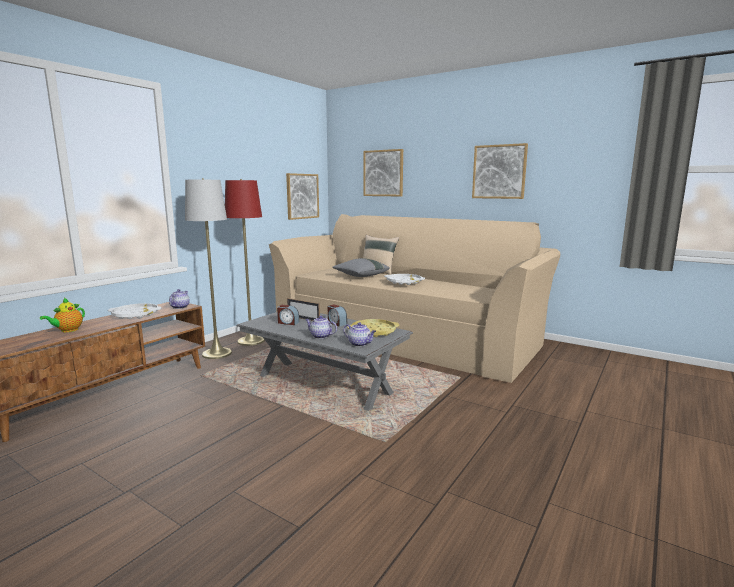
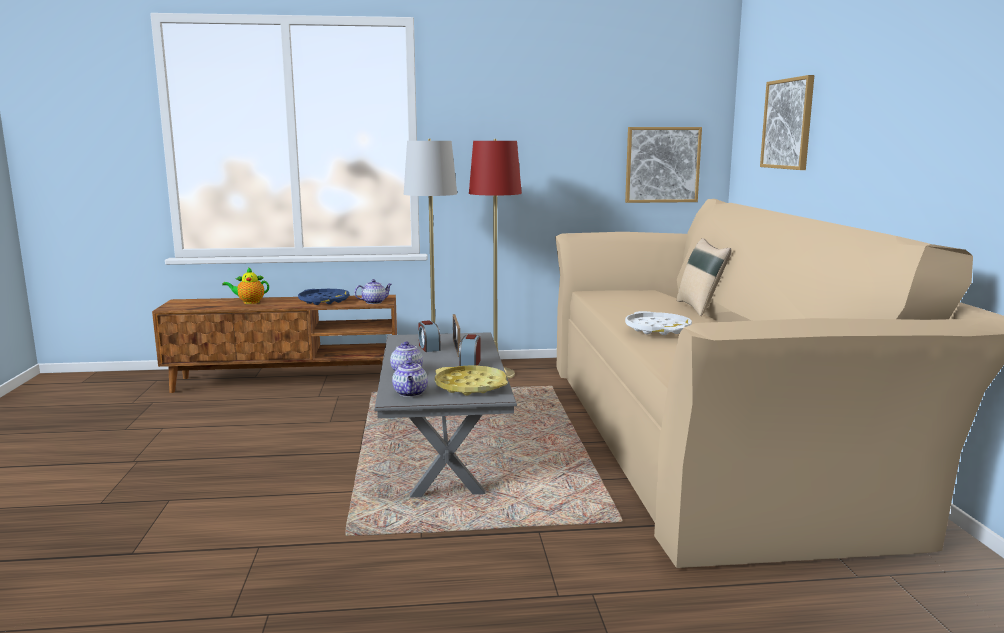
camera: 50 degrees right, 0 degrees up
white tray [108,303,162,319] -> blue tray [298,289,349,305]
grey pillow [332,258,390,277] -> none
picture [472,143,528,199] -> none

